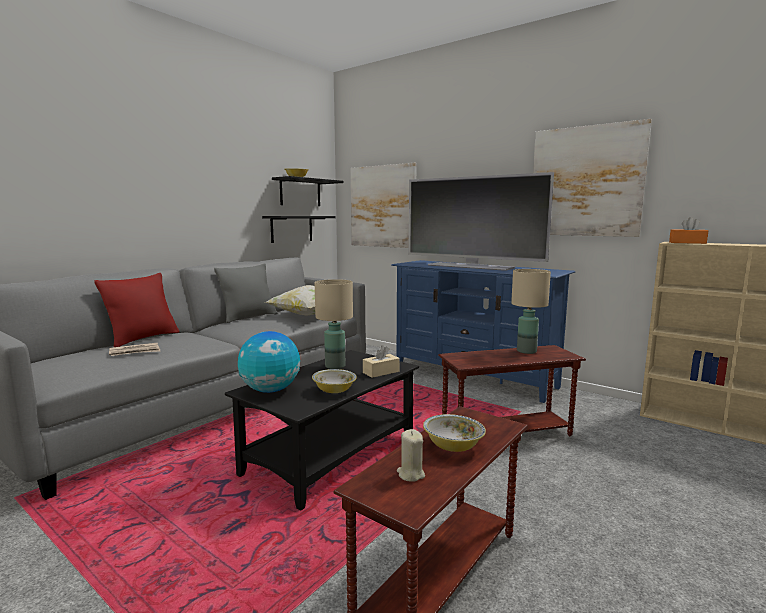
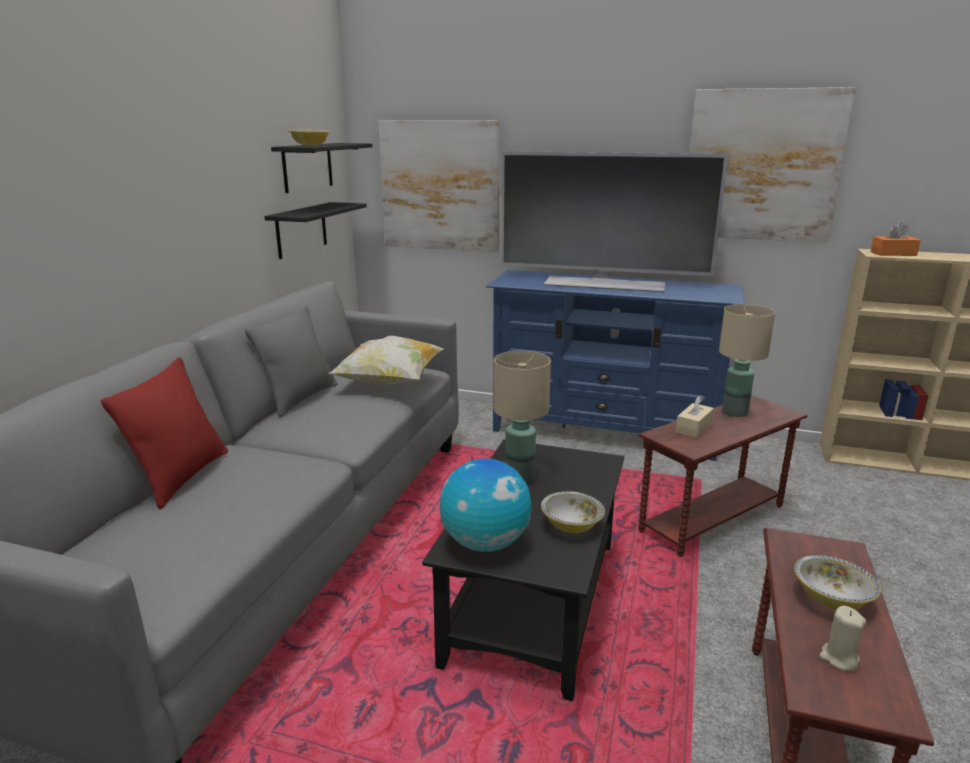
camera: 20 degrees left, 10 degrees up
newspaper [109,343,160,356] -> none
beige tissue box [363,345,399,378] -> beige tissue box moved to [676,396,714,438]

